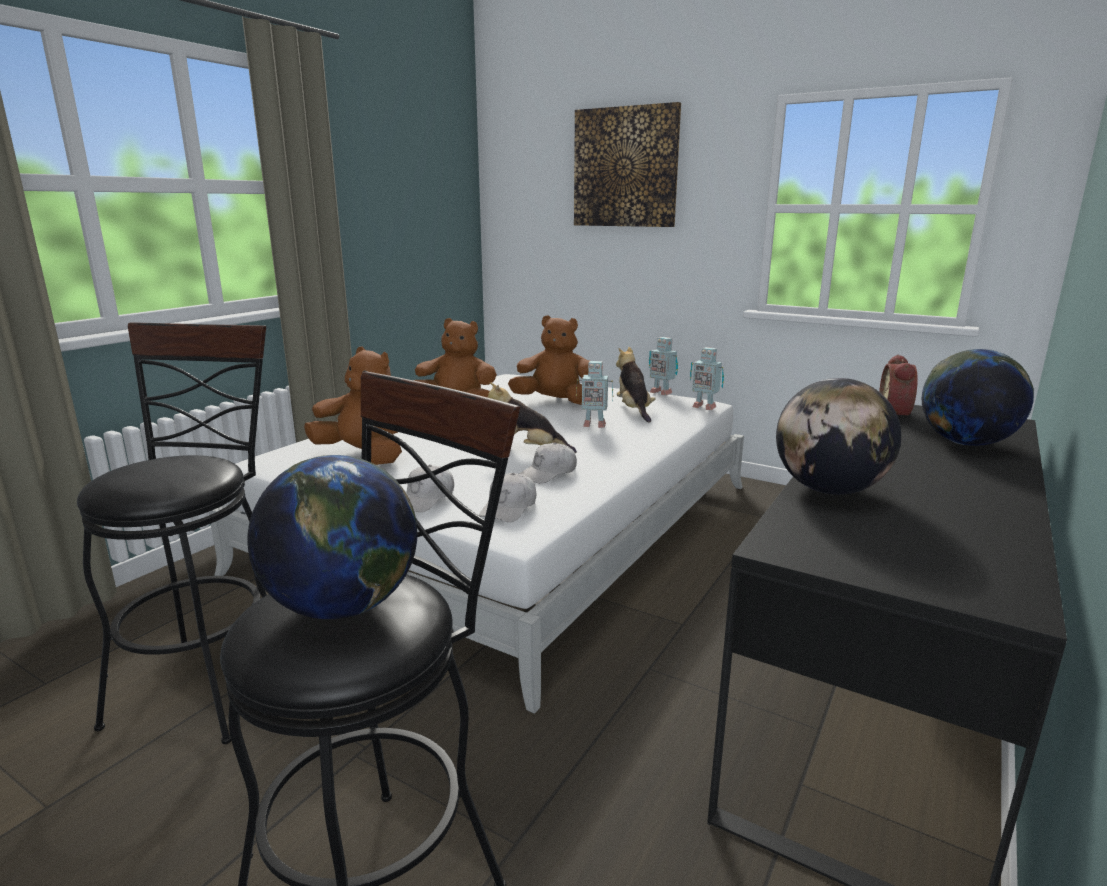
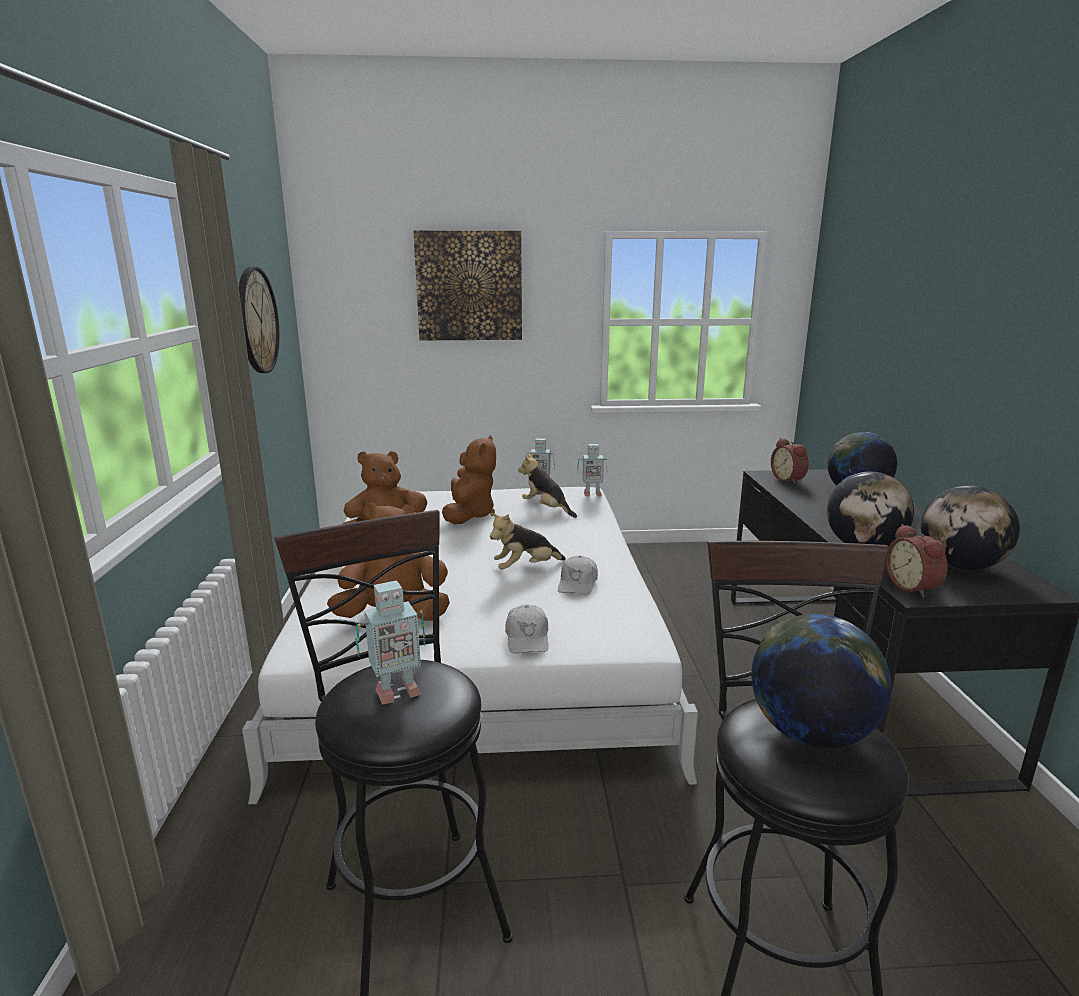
camera: 35 degrees left, 0 degrees up
white cap [479,473,536,522] -> none
brown plush toy [508,315,590,405] -> brown plush toy turned 120 degrees clockwise [442,435,496,524]
toy robot [576,361,613,428] -> toy robot moved to [355,580,425,705]
none -> wall clock [239,267,280,373]
none -> alarm clock [886,524,948,598]
none -> globe [921,486,1020,570]

